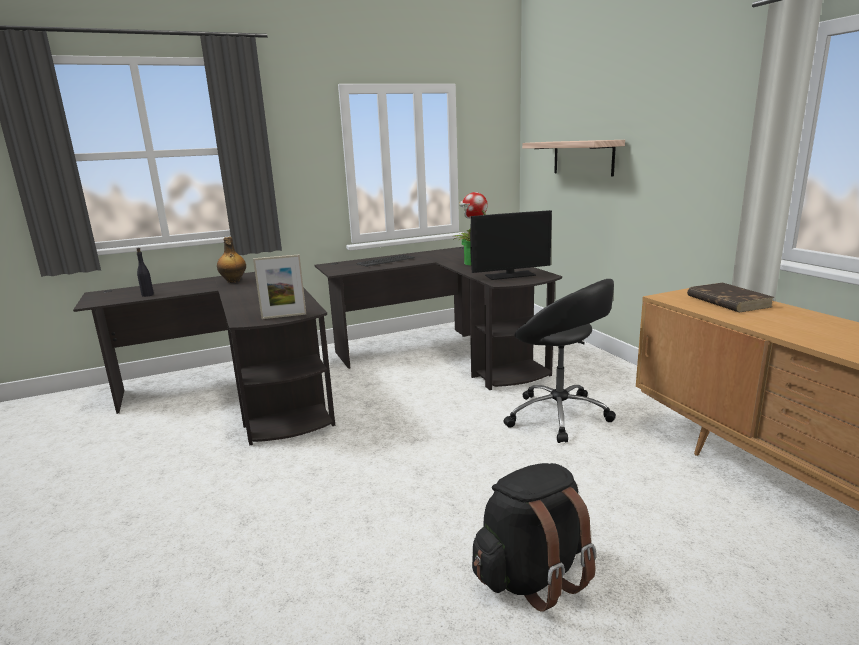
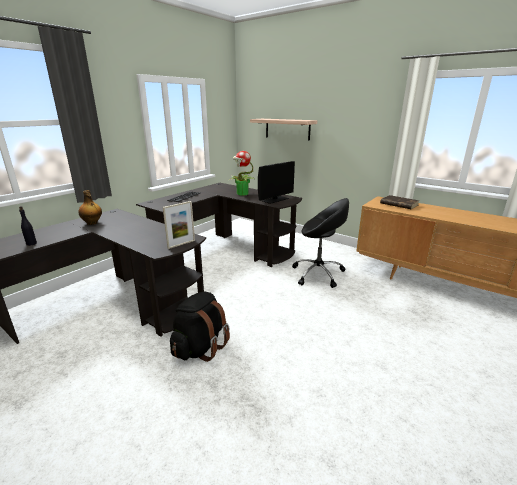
camera: 30 degrees left, 5 degrees up
black backpack [472,463,597,612] -> black backpack moved to [170,292,230,362]

